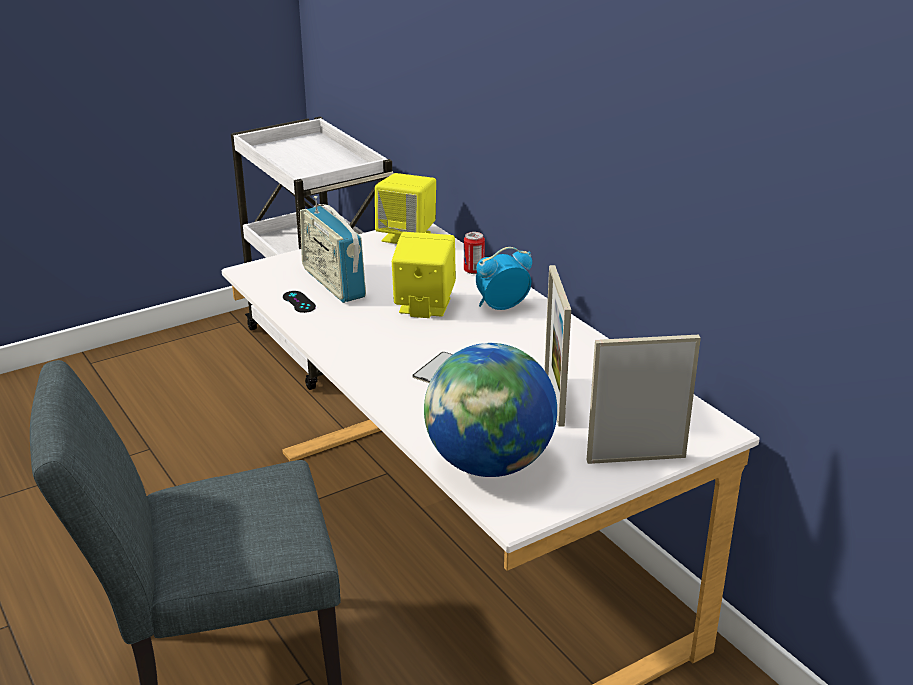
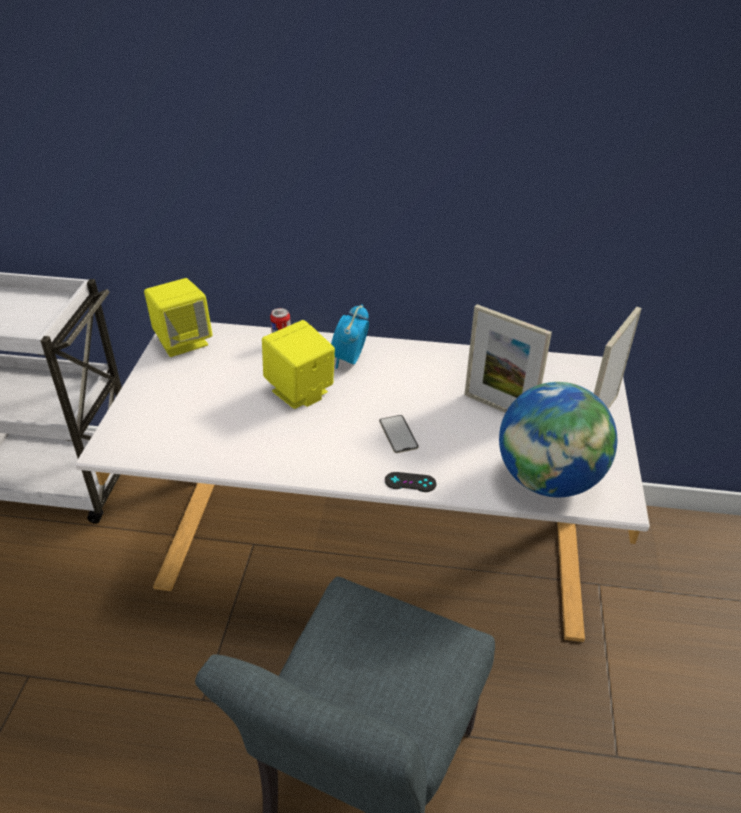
camera: 50 degrees left, 10 degrees up
black game controller [283,291,316,313] -> black game controller moved to [385,472,436,492]
radio [300,196,366,303] -> none

